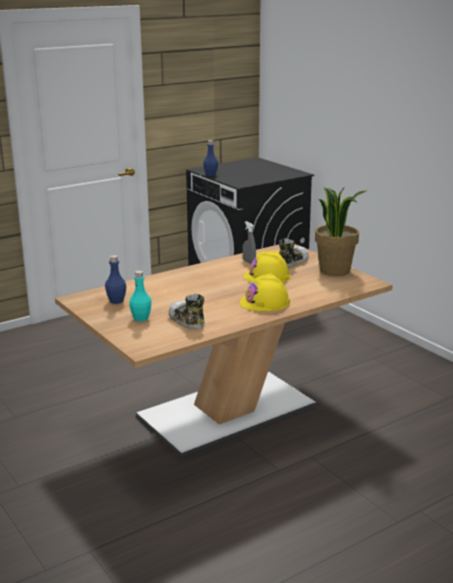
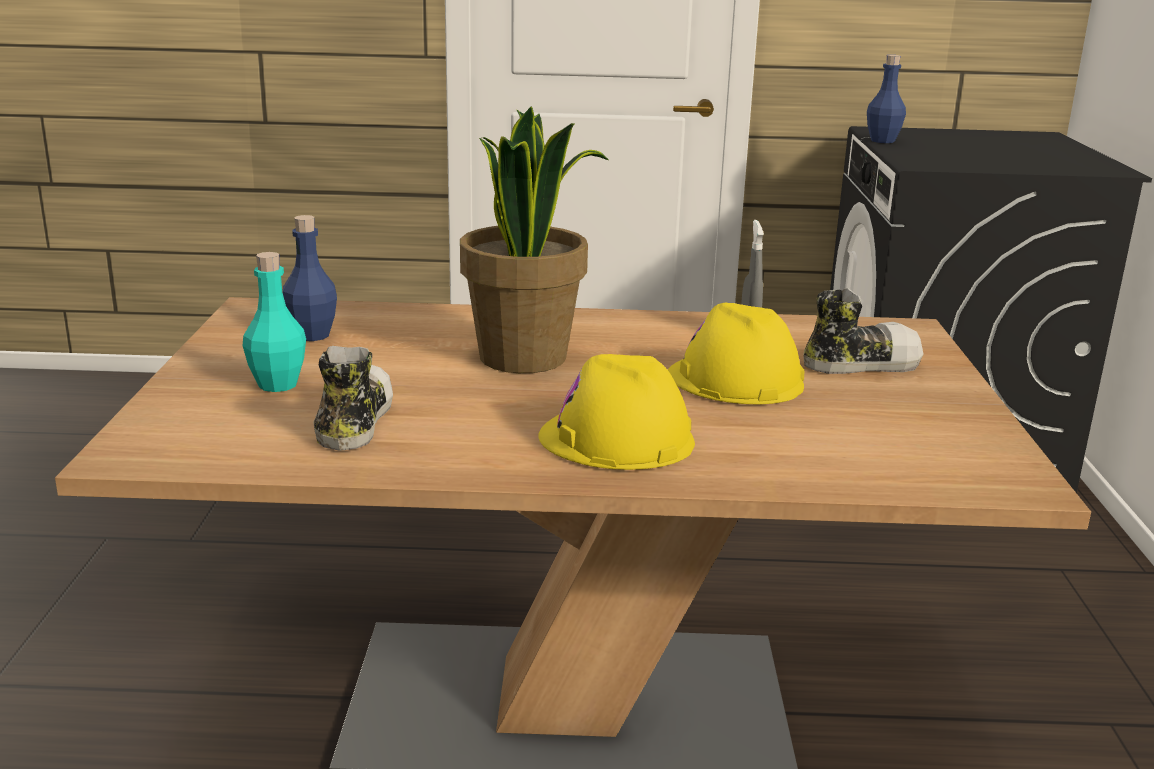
camera: 35 degrees right, 0 degrees up
potted plant [315,187,367,276] -> potted plant moved to [460,107,608,373]

